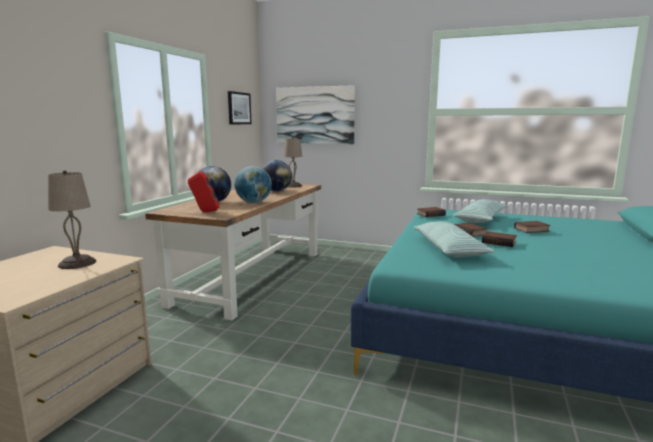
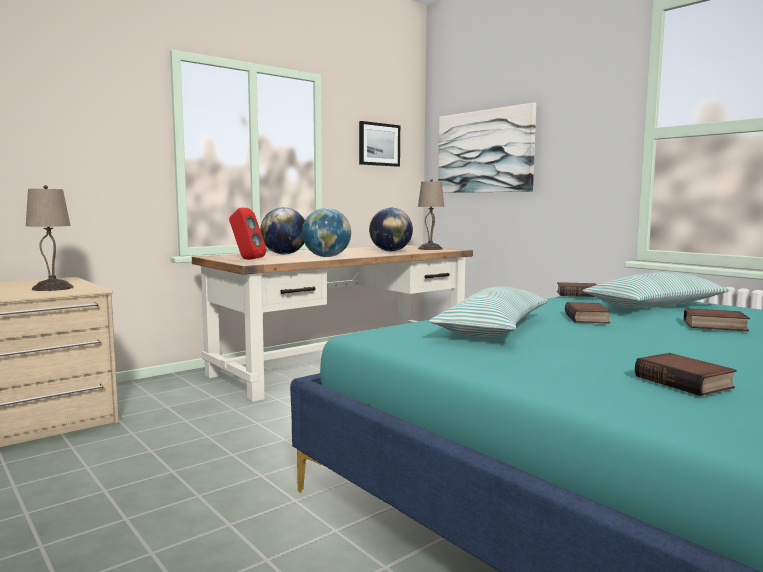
camera: 30 degrees right, 5 degrees down
book [482,231,517,247] -> book moved to [635,353,736,396]

